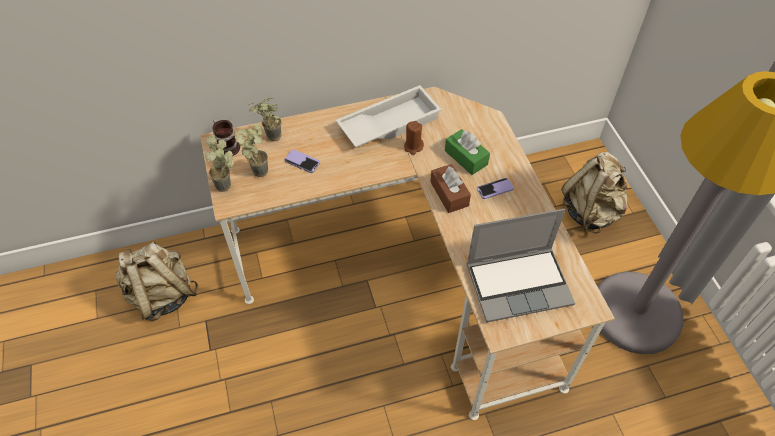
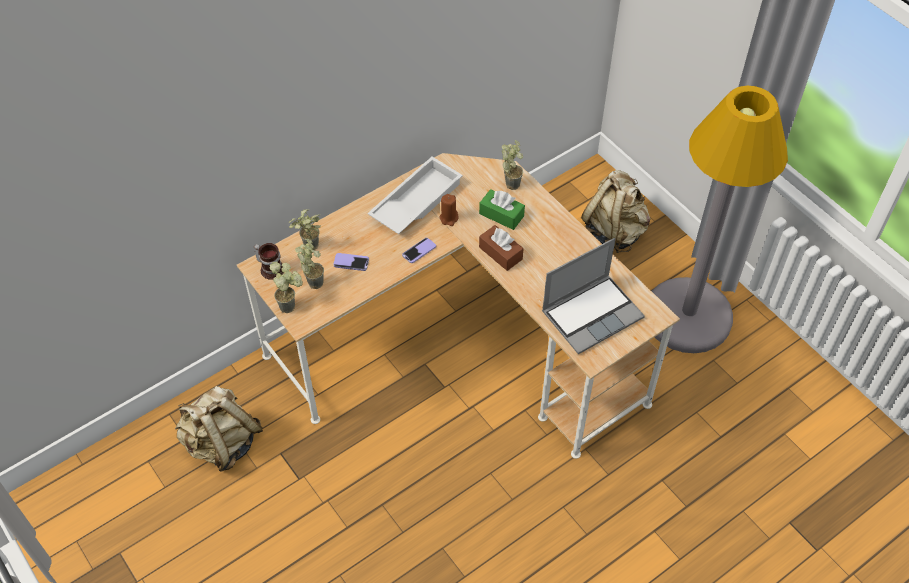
camera: 20 degrees left, 0 degrees up
phone [477,178,514,199] -> phone moved to [402,238,436,263]
none -> potted plant [502,140,523,190]

